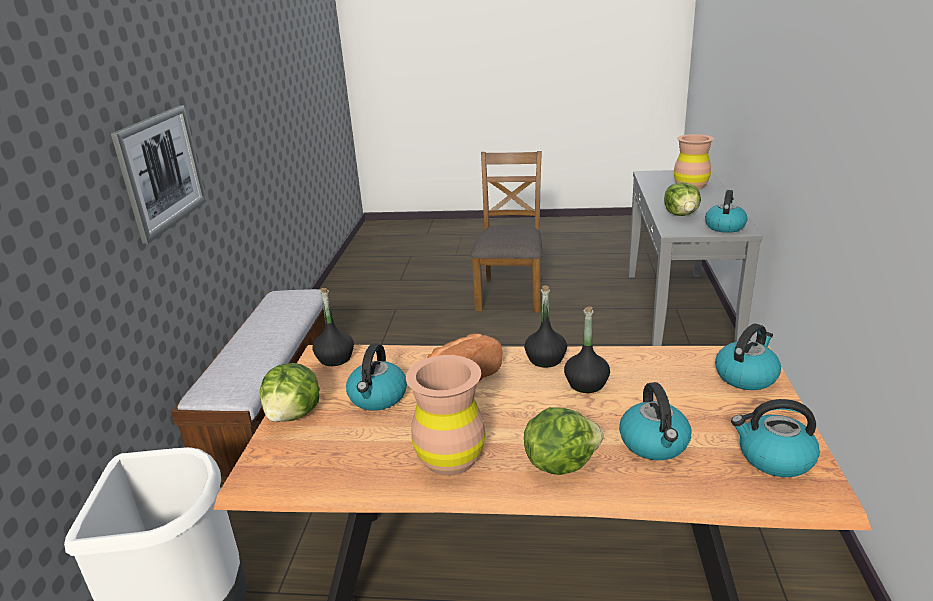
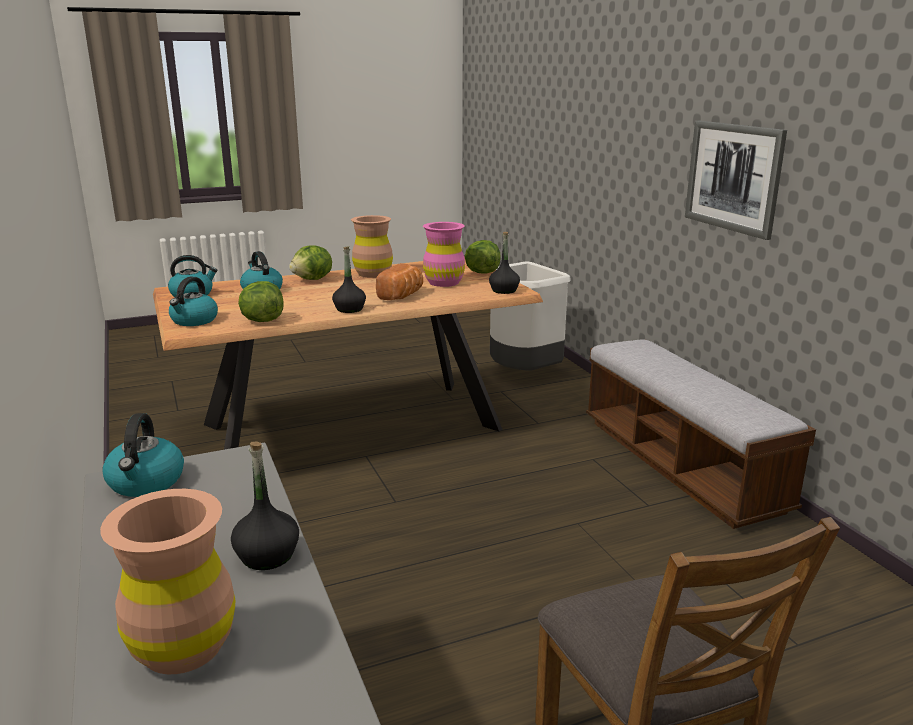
camera: 150 degrees right, 5 degrees down
kettle [346,343,407,411] -> pink vase [423,222,465,287]
black bottle [564,307,610,393] -> black bottle moved to [231,441,299,570]
lettuce [664,183,701,216] -> lettuce moved to [238,281,284,322]

